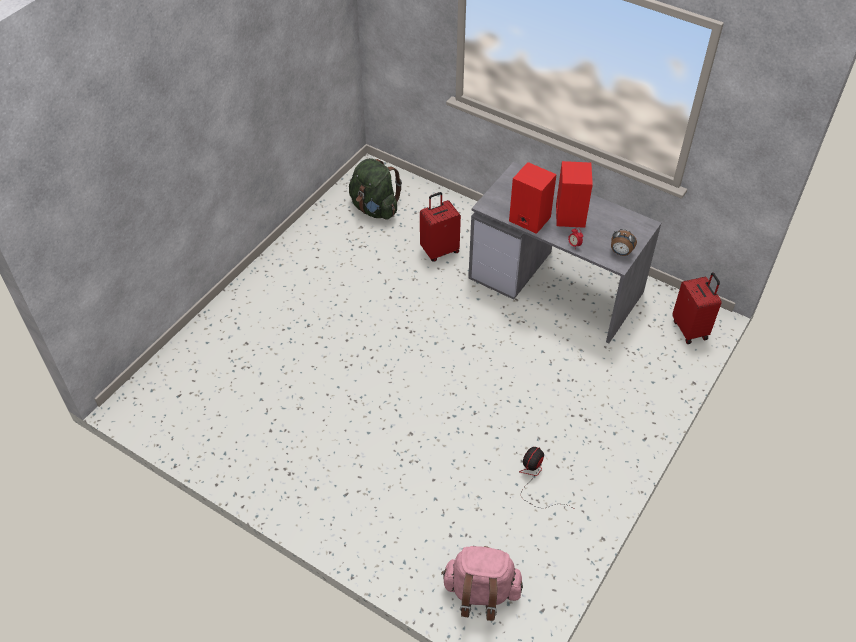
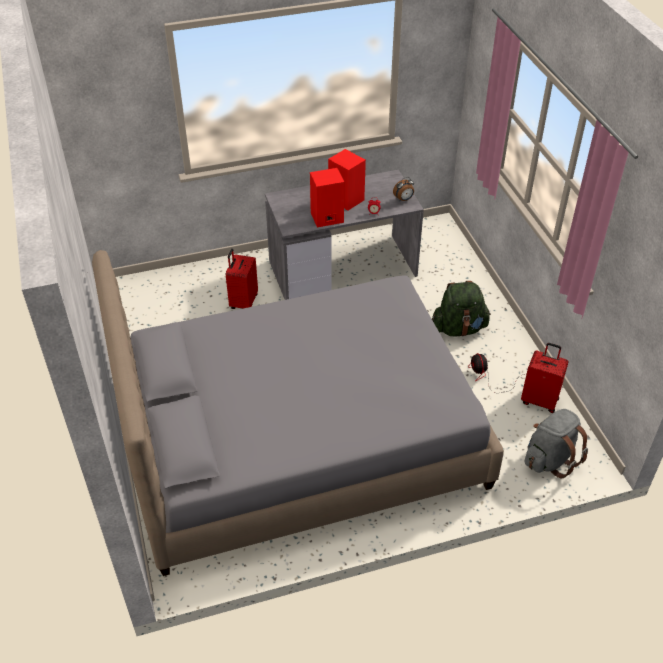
camera: 50 degrees left, 5 degrees down
green backpack [349,158,402,220] -> green backpack moved to [432,281,491,337]
pink backpack [441,546,523,621] -> grey backpack [525,409,588,478]
red suitcase [672,272,722,344] -> red suitcase moved to [521,343,568,413]
none -> grey bed [92,250,504,576]

